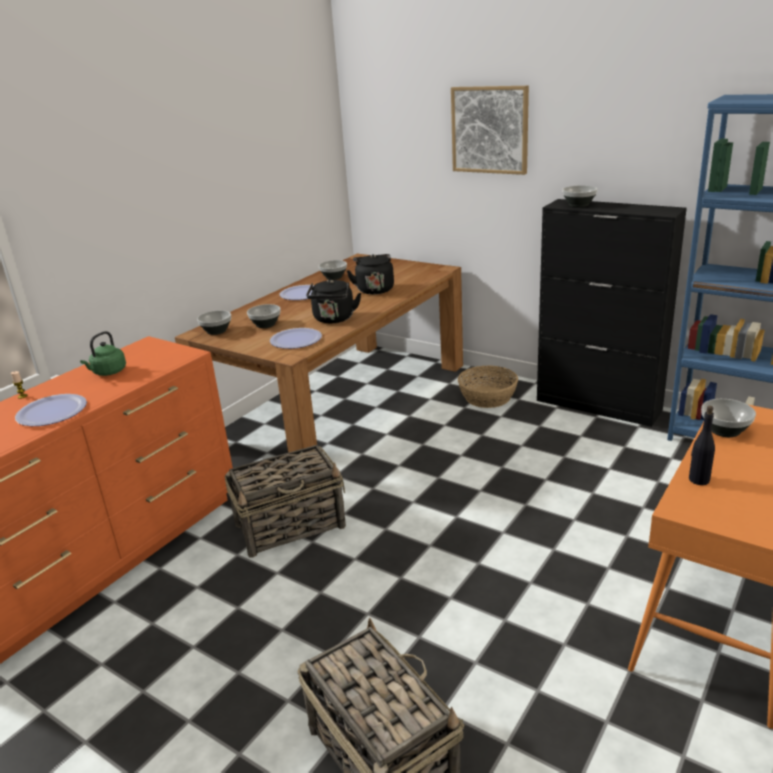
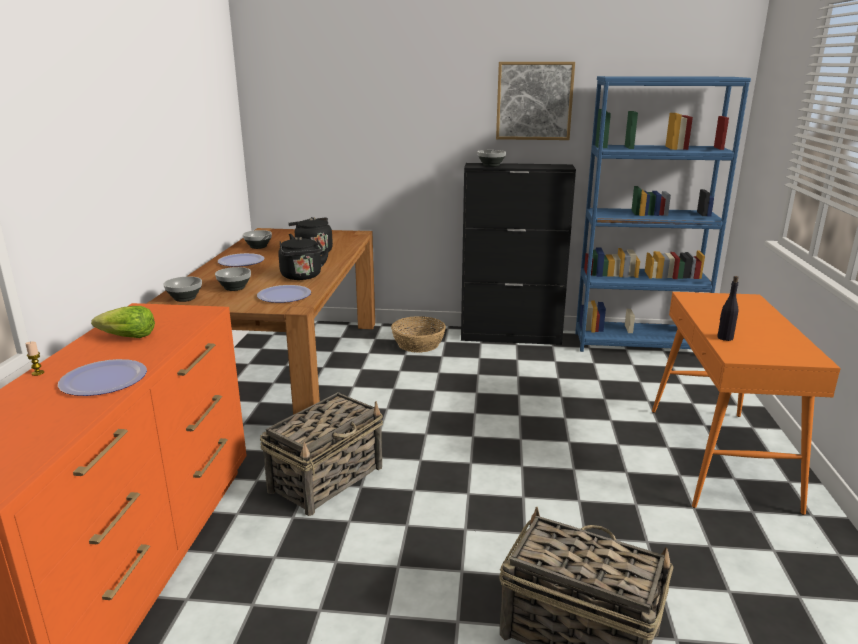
camera: 30 degrees left, 5 degrees down
green kettle [80,331,126,376] -> lettuce [91,306,155,338]
picture [451,86,529,175] -> picture moved to [496,62,575,140]
bowl [701,399,756,437] -> none

